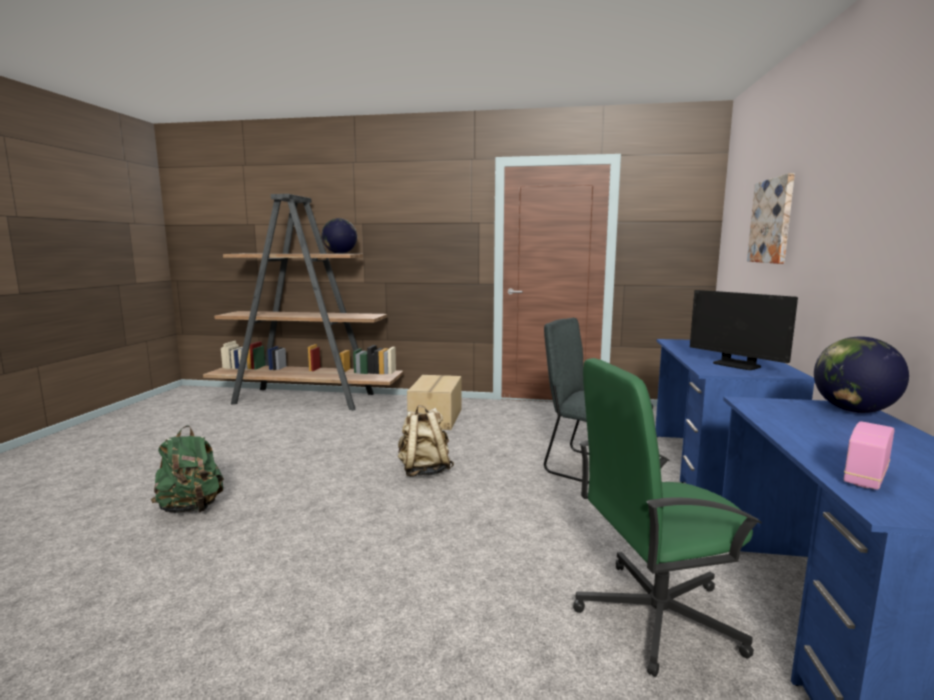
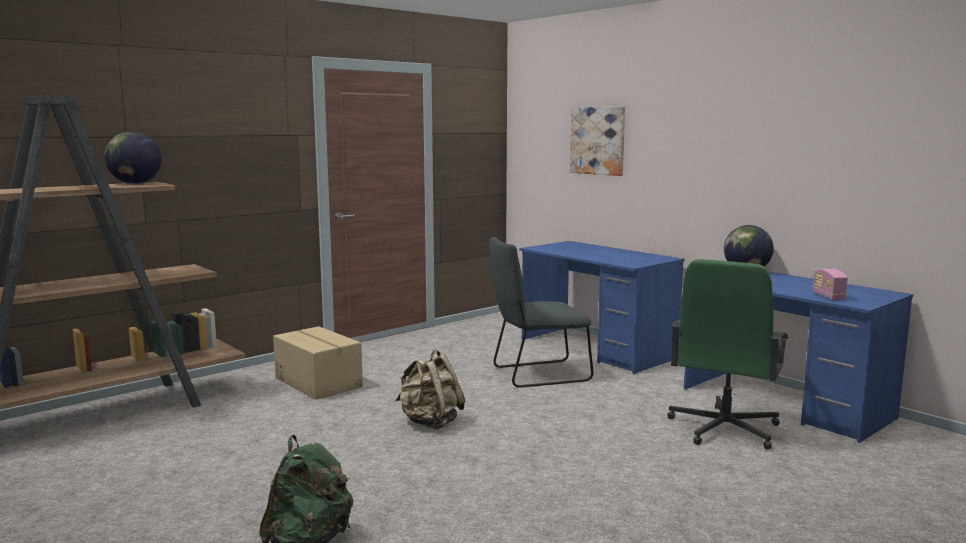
camera: 50 degrees left, 0 degrees up
monitor [690,290,798,370] -> none

